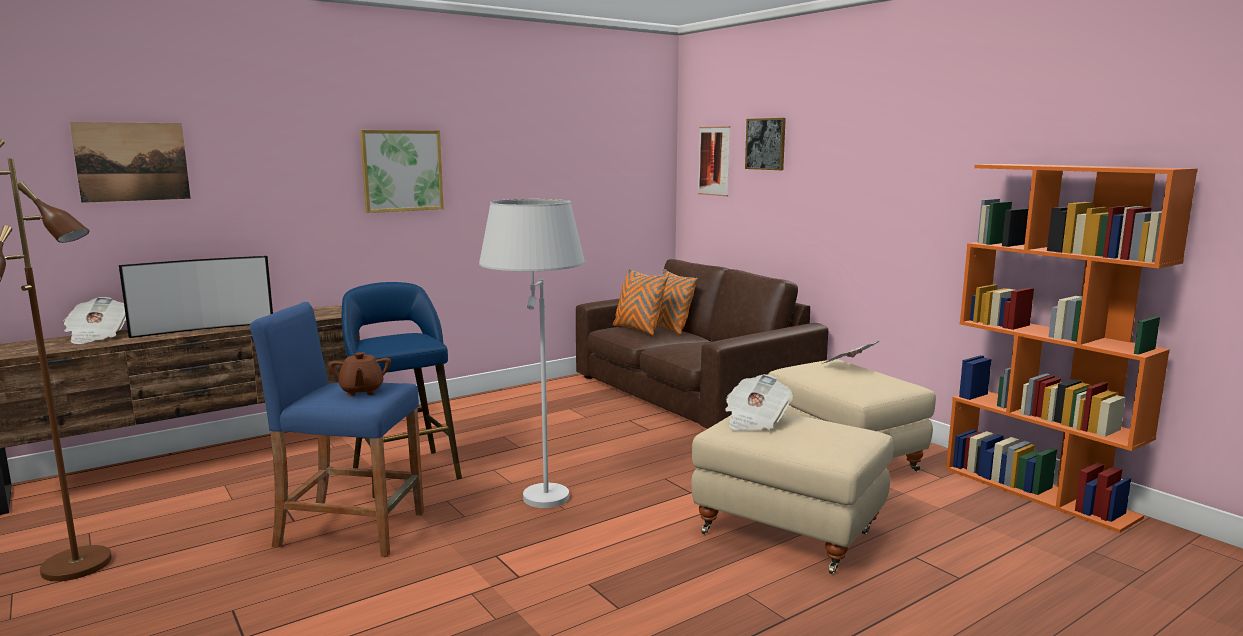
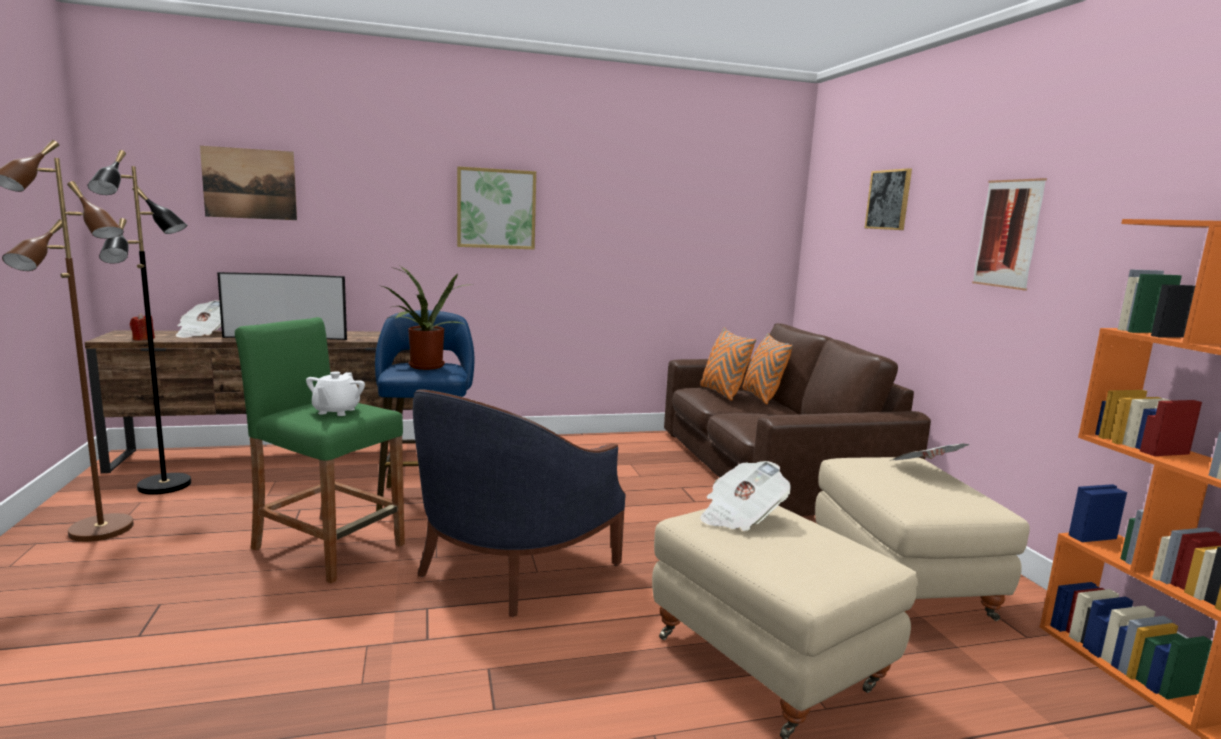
camera: 20 degrees right, 0 degrees up
blue stool [250,302,424,557] -> green stool [235,317,405,583]
brown teapot [328,352,391,396] -> white teapot [306,371,365,416]
white floor lamp [479,199,585,508] -> blue armchair [413,389,626,617]
picture [698,126,730,196] -> picture moved to [972,178,1047,291]
none -> black floor lamp [88,150,191,495]
none -> red candle [130,313,155,341]
none -> potted plant [382,266,473,370]

